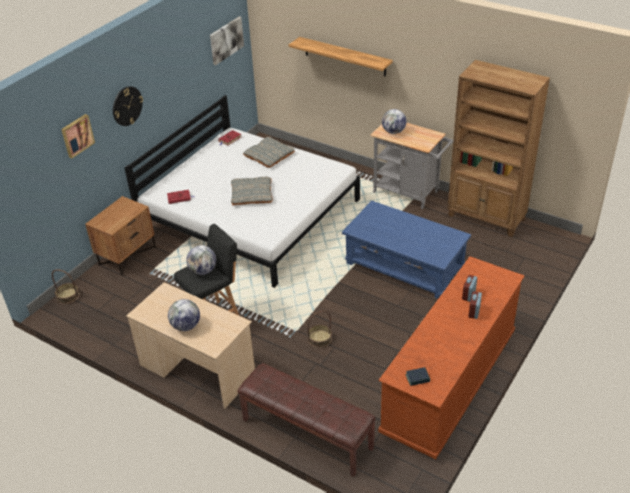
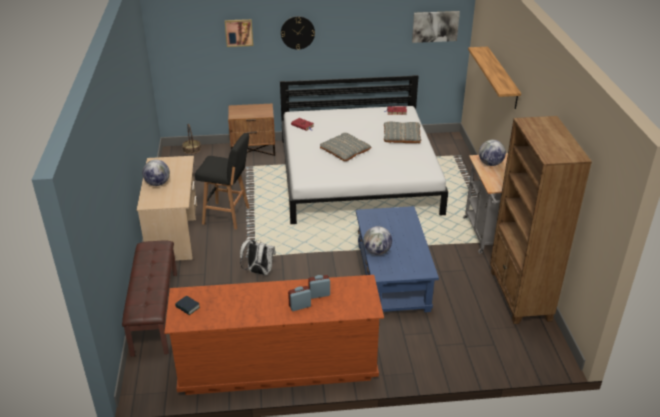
camera: 50 degrees right, 5 degrees down
globe [186,245,216,275] -> globe moved to [363,226,392,255]
basket [307,310,332,348] -> white backpack [240,239,276,275]

